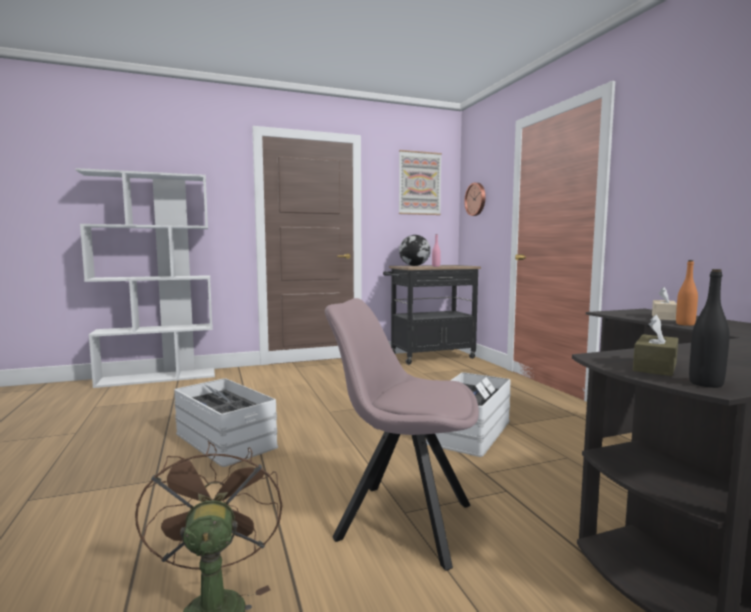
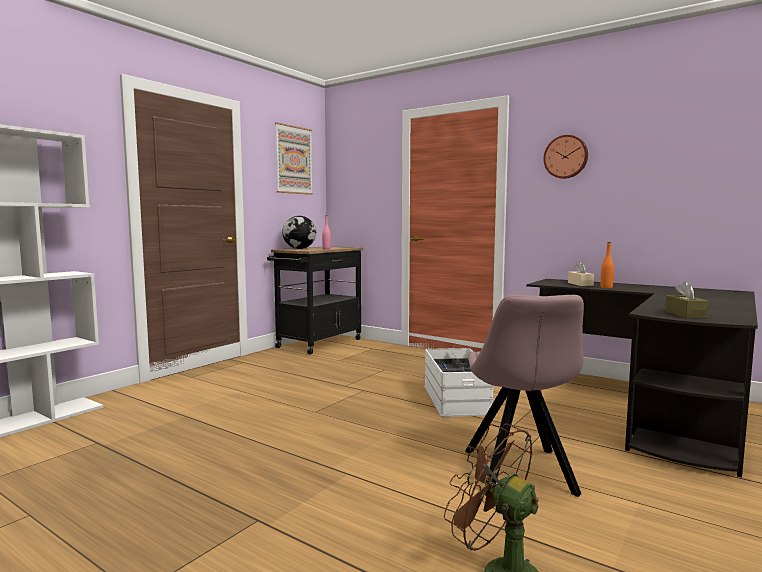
camera: 35 degrees left, 0 degrees up
white storage box [174,378,278,467] -> none
pink chair [325,298,479,571] -> pink chair turned 75 degrees counterclockwise [465,295,584,497]
wall clock [464,183,486,216] -> wall clock moved to [543,135,588,179]
black bottle [689,269,730,388] -> none

